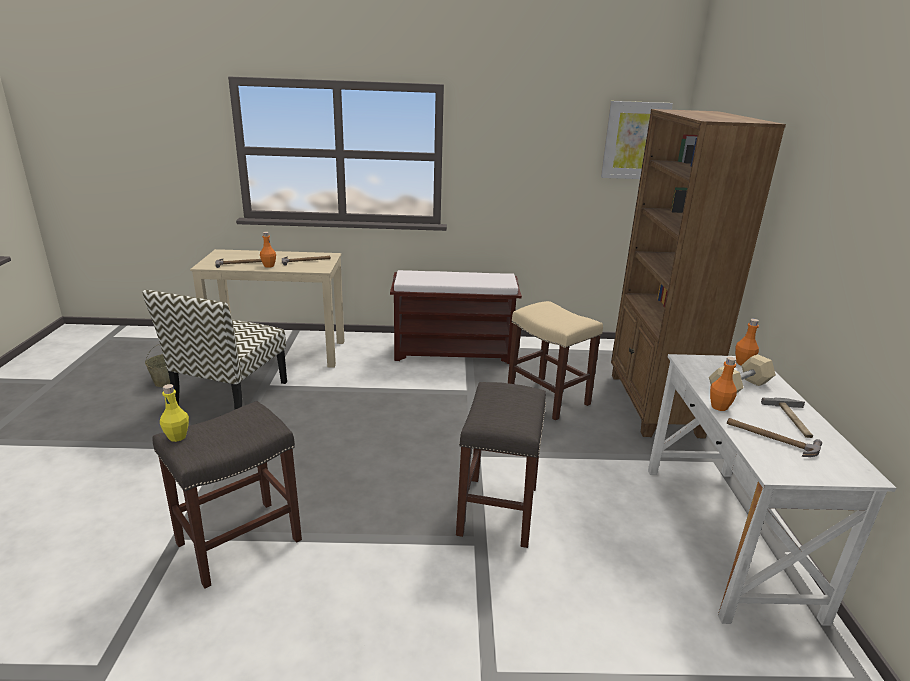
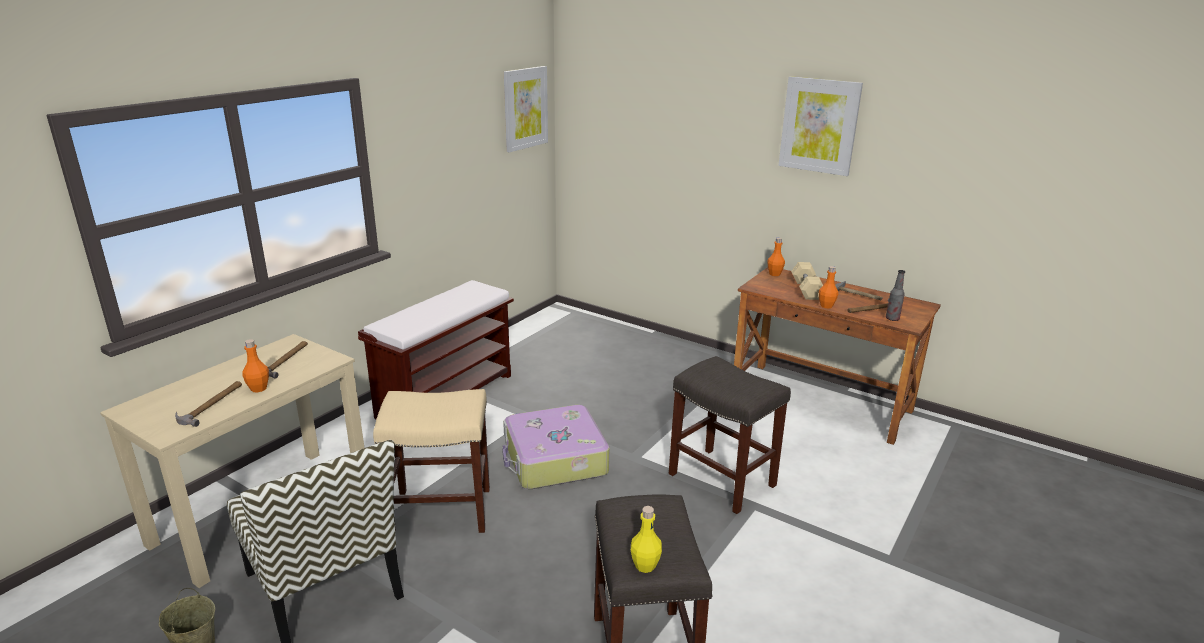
camera: 55 degrees left, 0 degrees up
beige stool [508,301,603,420] -> beige stool moved to [373,389,490,533]
brown bookcase [611,109,786,438] -> none
white desk [648,354,896,626] -> brown desk [734,267,941,445]
none -> suitcase [502,405,609,489]
none -> picture [778,76,863,176]
none -> bottle [886,270,905,321]

